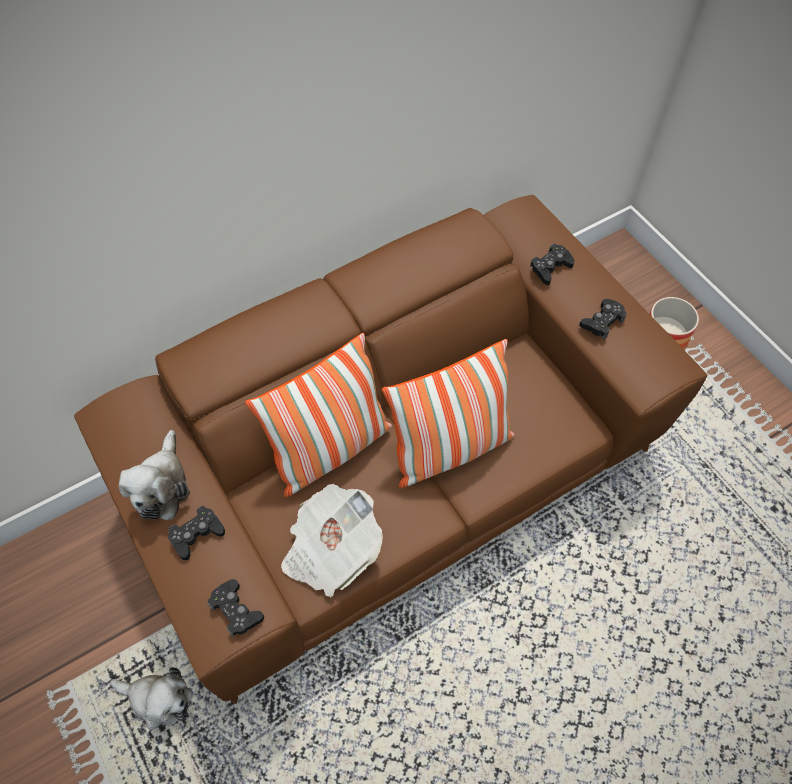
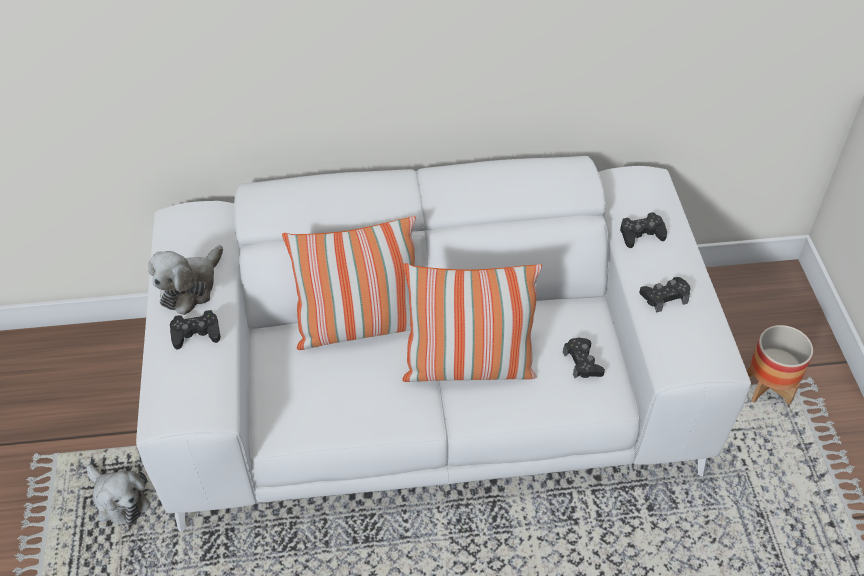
camera: 25 degrees right, 10 degrees down
brown sofa [74,195,707,704] -> white sofa [136,156,751,532]
black game controller [207,579,264,637] -> black game controller moved to [563,338,605,378]
newspaper [281,484,383,597] -> none

